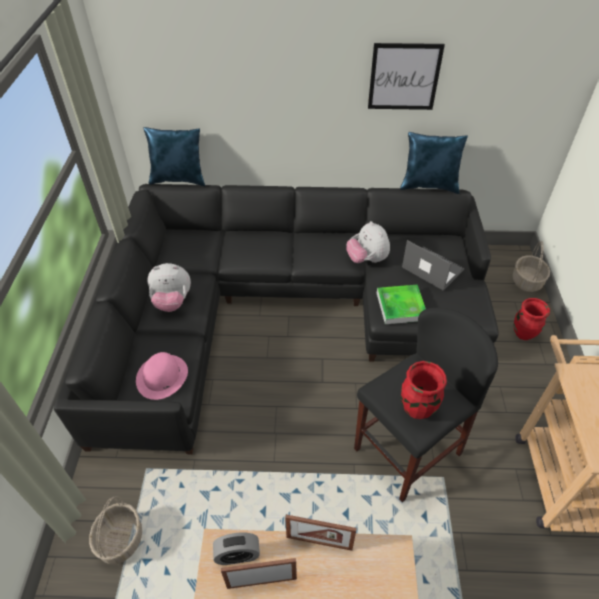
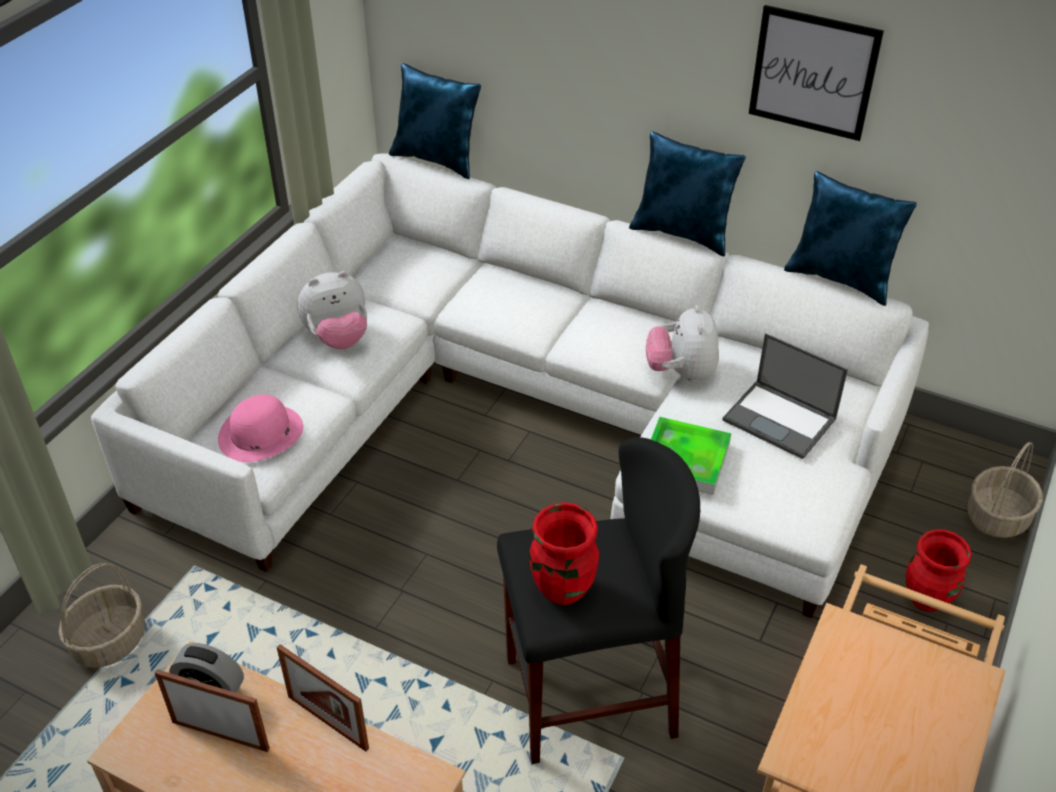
camera: 25 degrees right, 5 degrees down
black sofa [54,184,498,454] -> white sofa [91,153,929,618]
plush toy [148,263,191,312] -> plush toy turned 45 degrees counterclockwise [297,271,367,349]
laptop [402,240,465,291] -> laptop turned 150 degrees clockwise [723,333,848,459]
none -> blue pillow [629,131,746,256]

